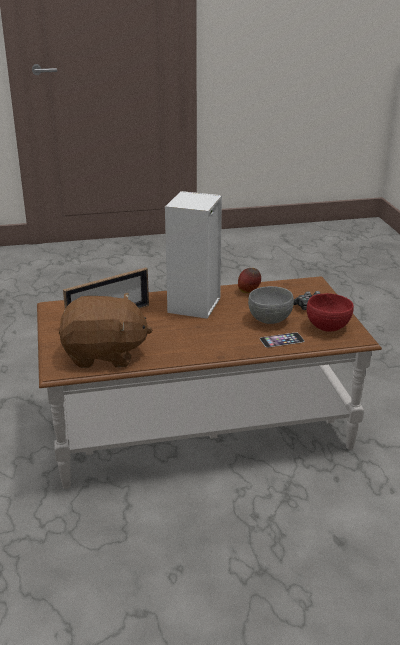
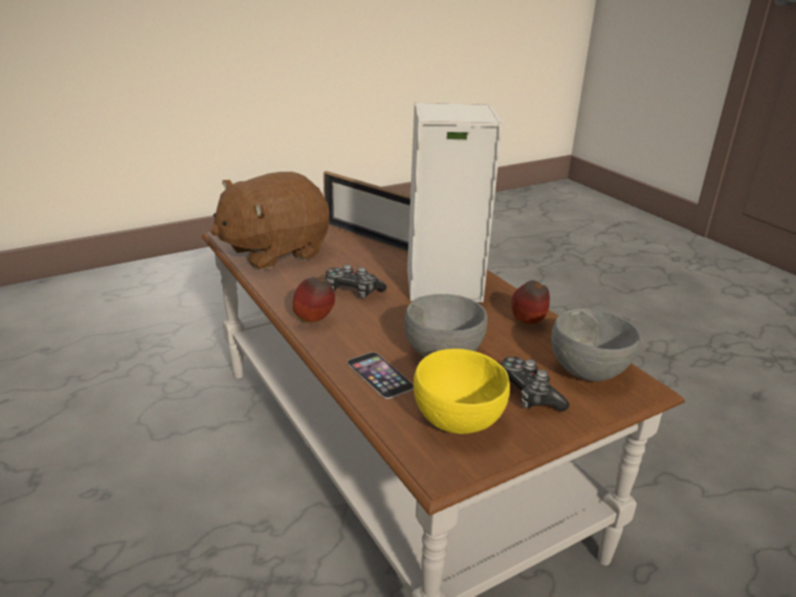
camera: 70 degrees right, 0 degrees up
brown plush toy [59,293,152,368] -> brown plush toy turned 75 degrees clockwise [211,172,329,270]
red bowl [307,293,354,332] -> yellow bowl [413,349,510,434]
none -> apple [293,277,335,322]
none -> game controller [326,264,386,298]
none -> grey bowl [551,309,640,381]

